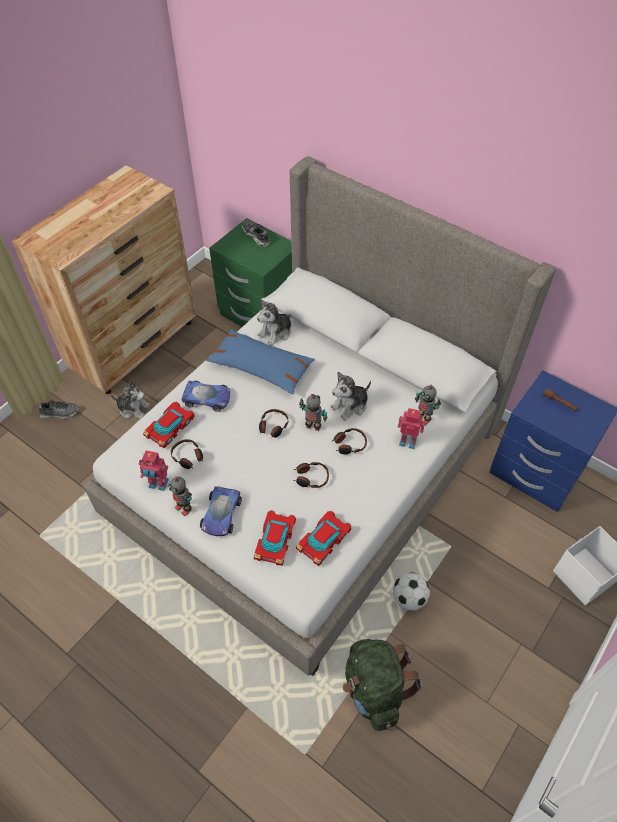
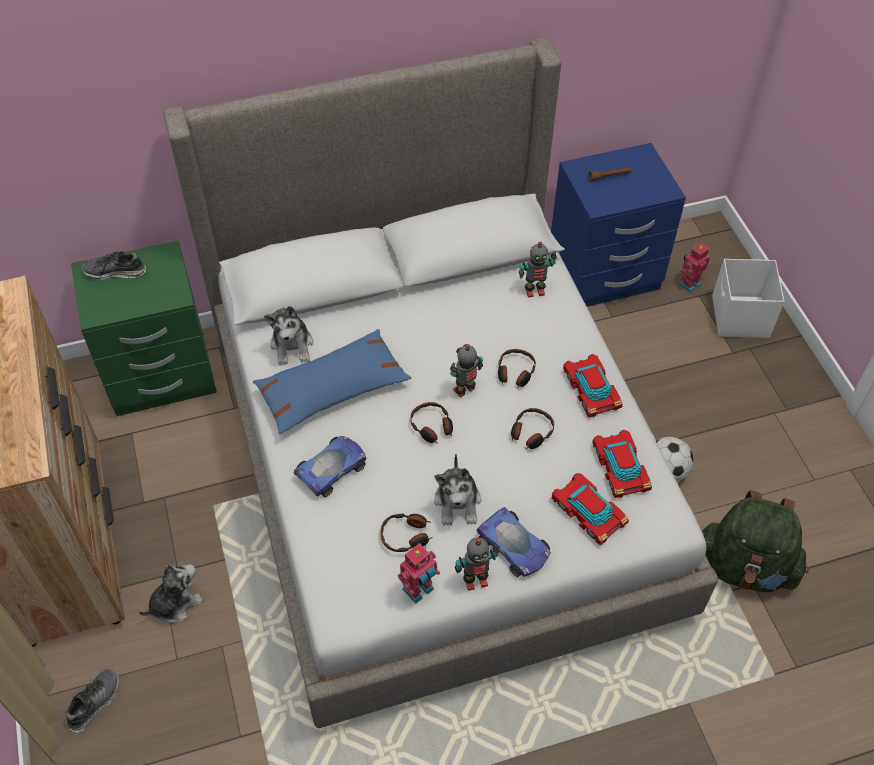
camera: 55 degrees left, 0 degrees up
toy car [143,402,195,448] -> toy car moved to [563,354,623,417]
plush toy [331,372,371,421] -> plush toy moved to [434,454,481,526]
toy robot [398,408,425,449] -> toy robot moved to [679,243,710,293]

